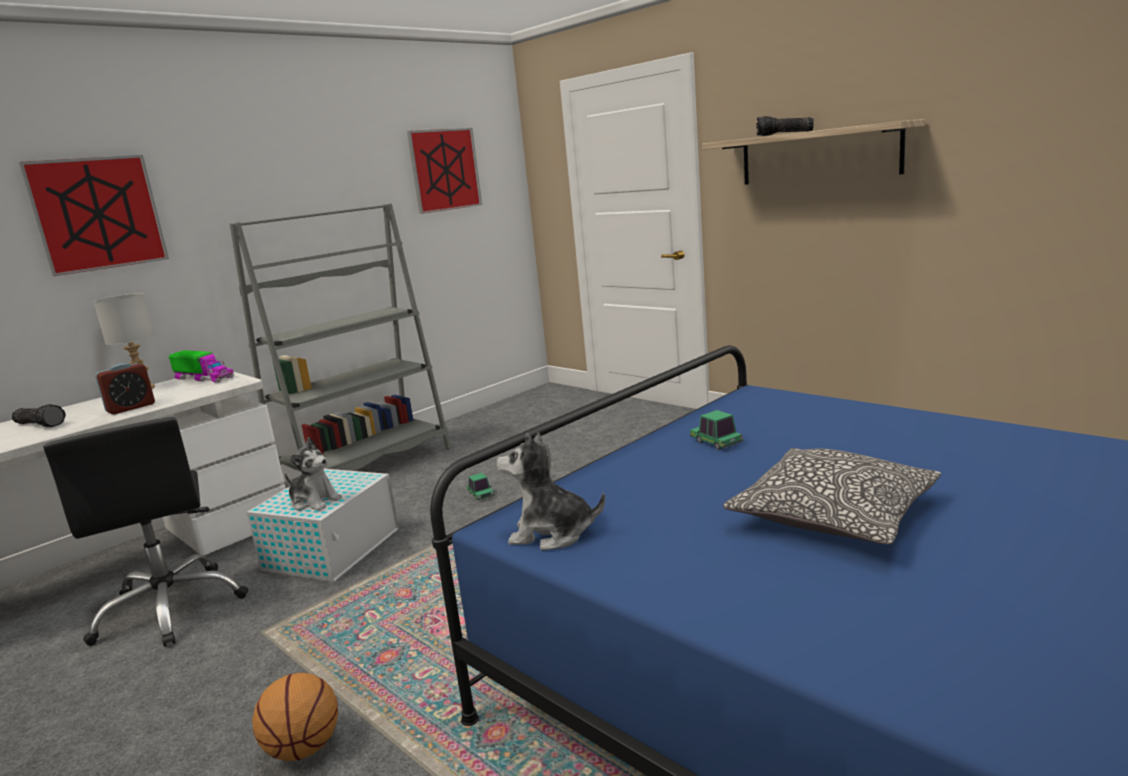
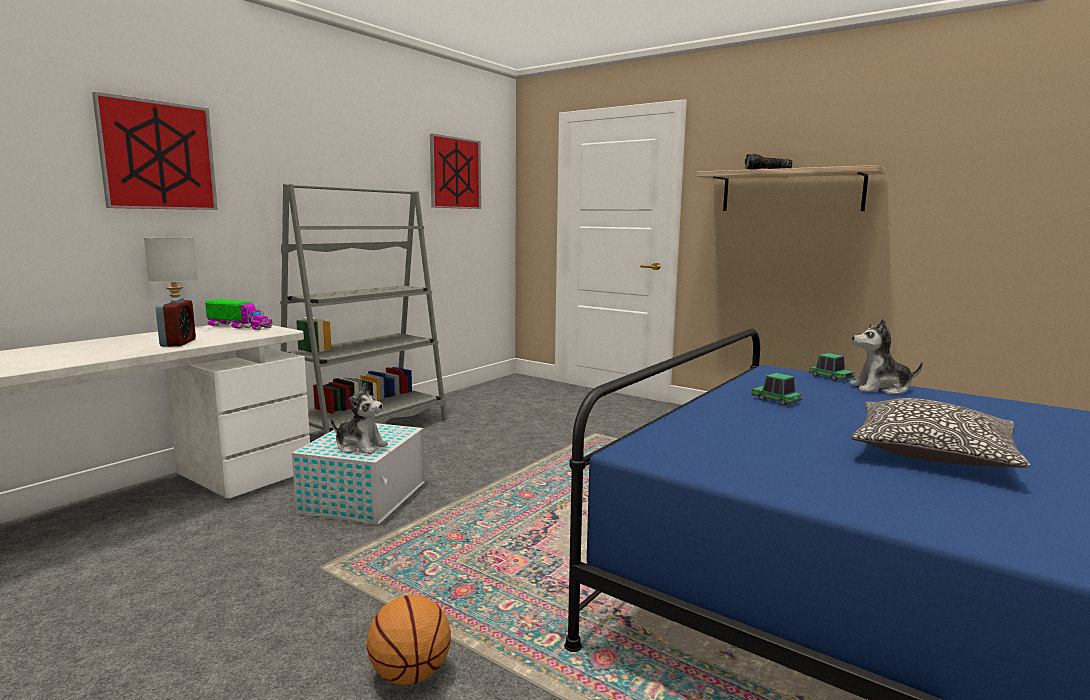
camera: 10 degrees left, 5 degrees down
flashlight [11,404,66,427] -> none
black office chair [43,417,248,647] -> none
alarm clock [95,363,155,415] -> alarm clock turned 45 degrees counterclockwise [155,297,196,347]
toy car [467,473,494,500] -> toy car moved to [809,353,855,381]
plush toy [497,432,605,550] -> plush toy moved to [849,319,923,395]

